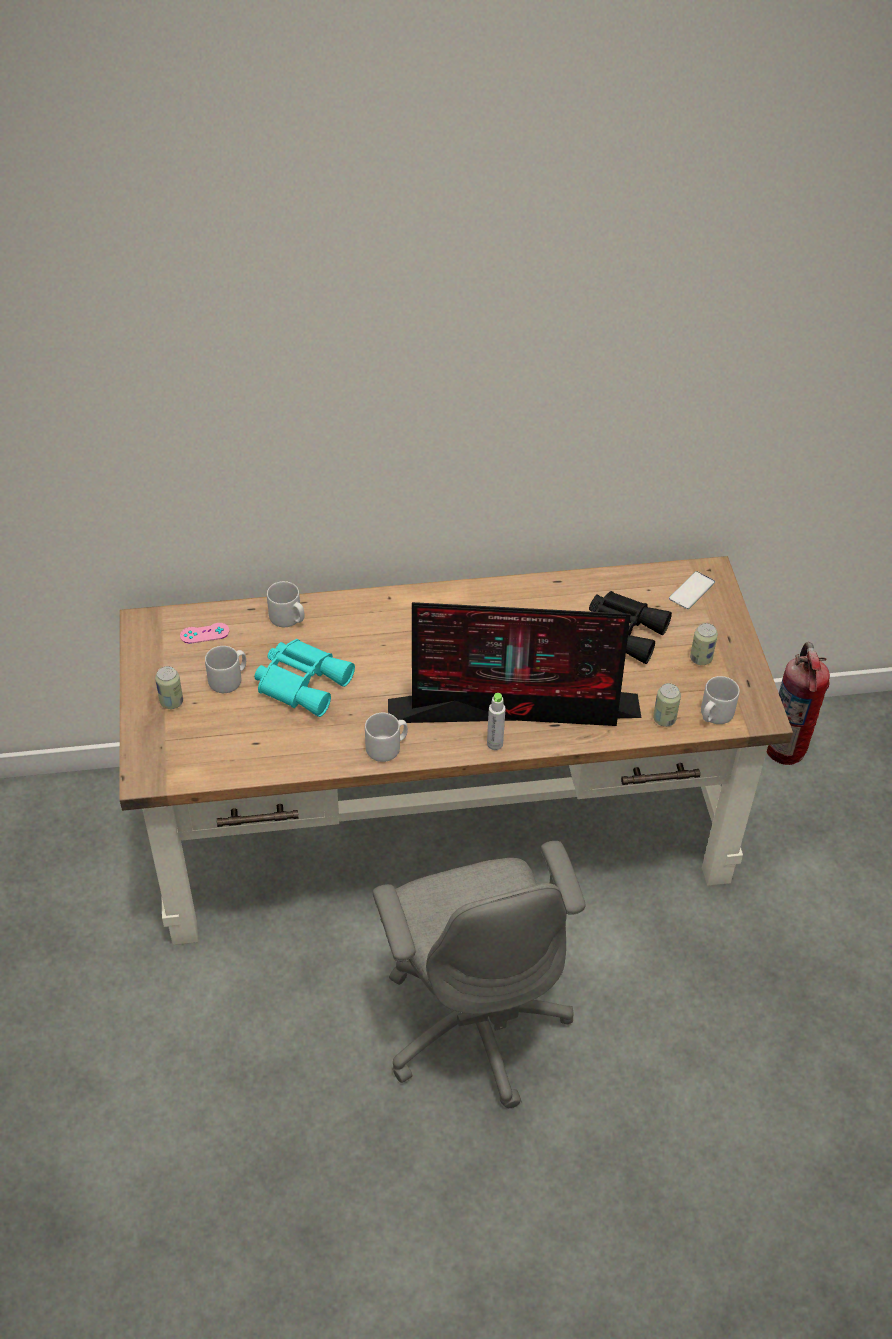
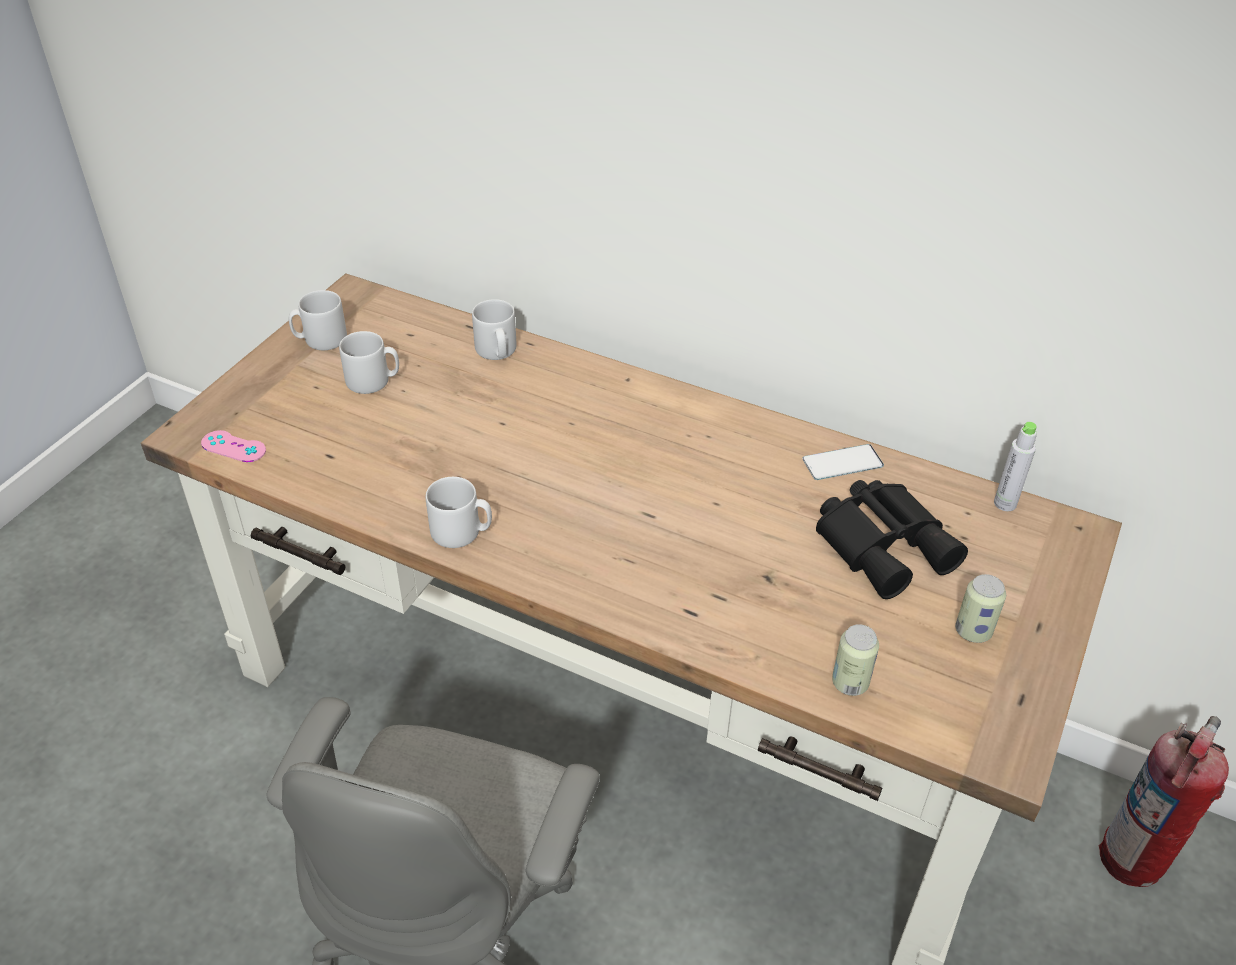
camera: 35 degrees right, 5 degrees down
can [155,666,183,709] -> none
pink game controller [180,623,229,644] -> pink game controller moved to [201,430,266,462]
turquoise binoculars [255,639,355,717] -> none
monitor [388,602,641,726] -> none
grey bottle [487,693,506,750] -> grey bottle moved to [994,422,1037,511]
phone [669,571,715,609] -> phone moved to [802,444,884,480]
grey mug [701,676,740,724] -> grey mug moved to [289,290,347,350]

